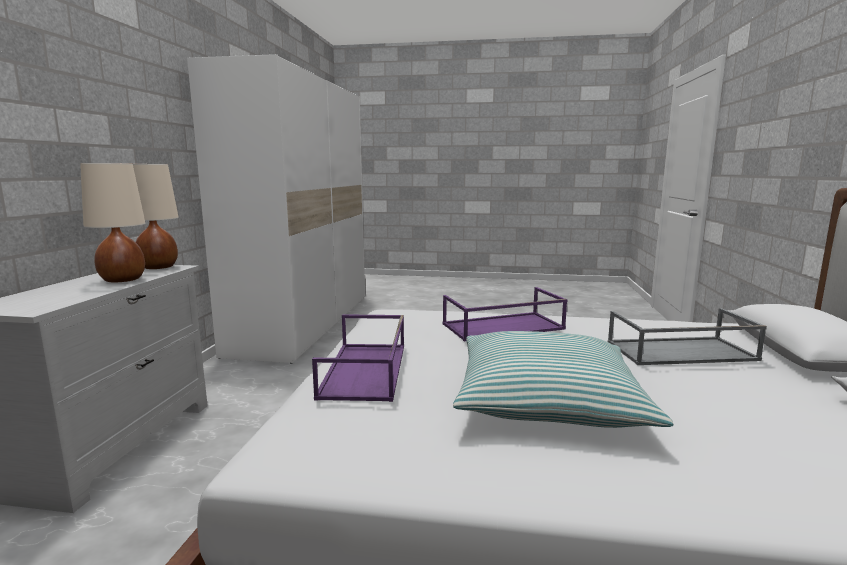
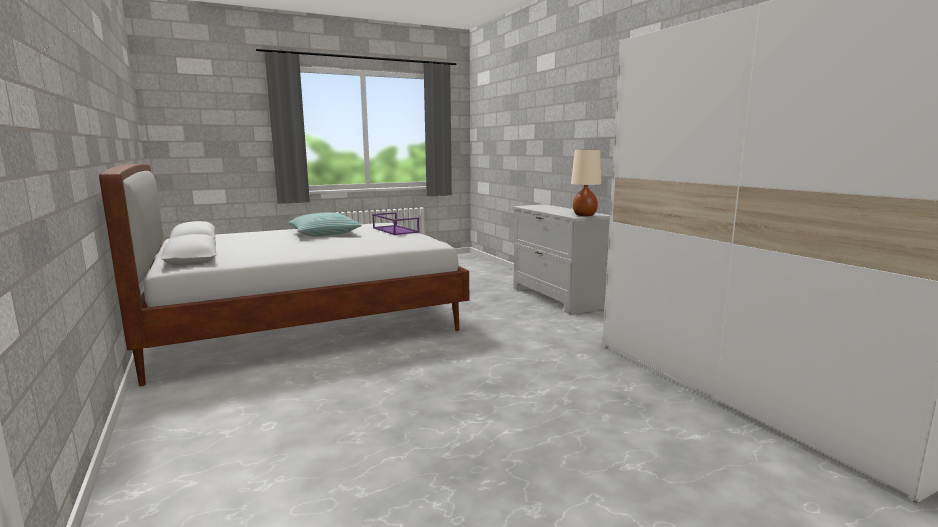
camera: 145 degrees right, 0 degrees up
beige table lamp [80,163,146,282] -> none
purple tray [443,287,568,342] -> none
grey tray [608,308,767,365] -> none

